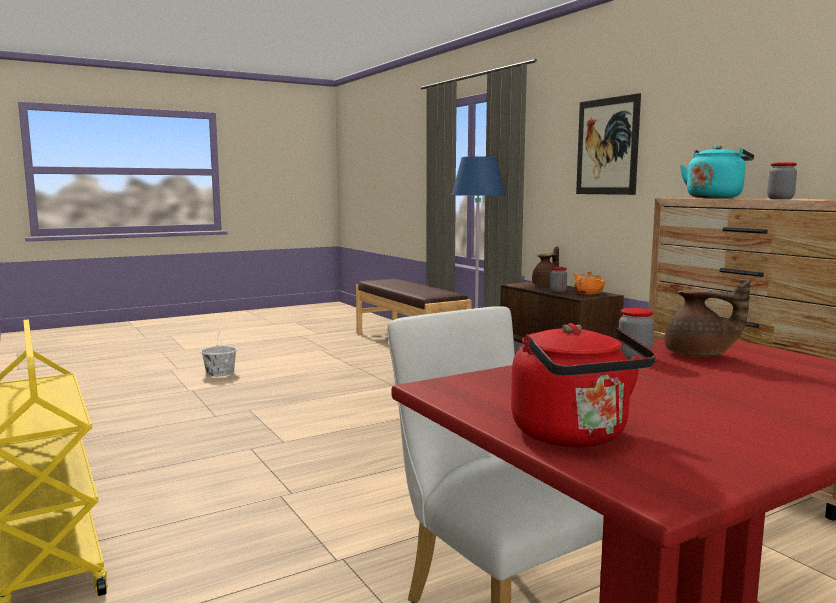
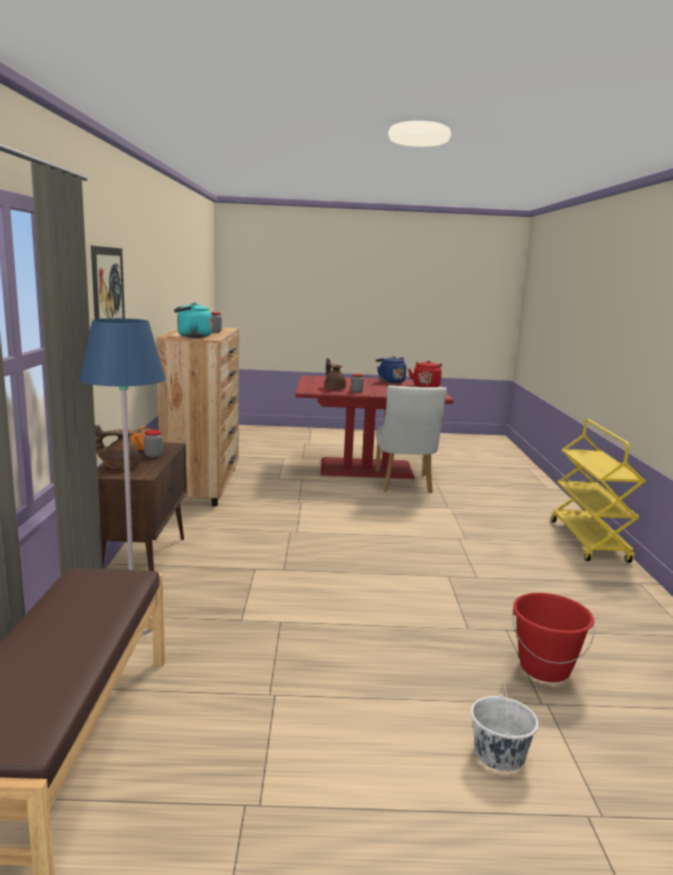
camera: 150 degrees left, 5 degrees up
none -> blue kettle [376,356,406,383]
none -> red bucket [512,593,595,682]

